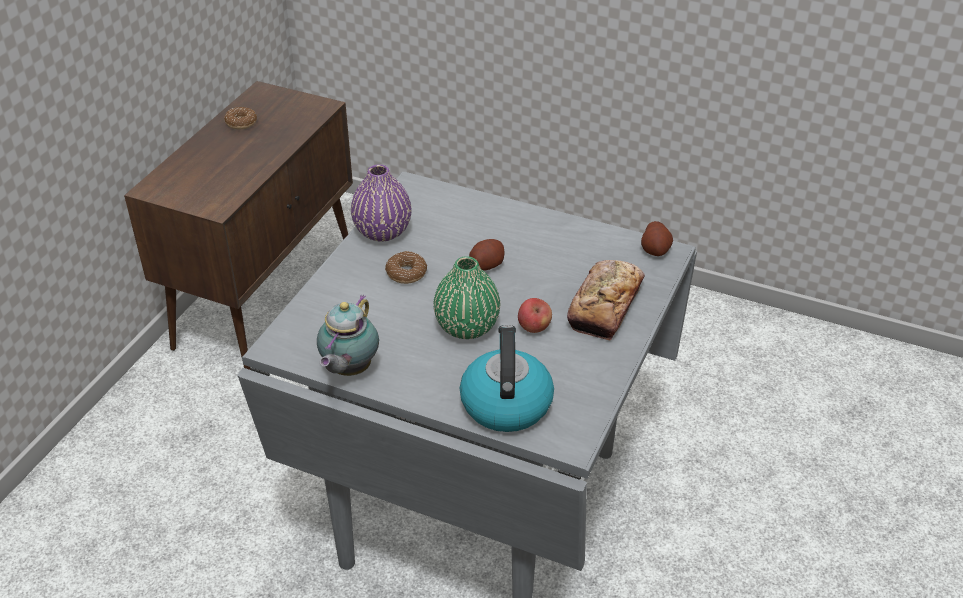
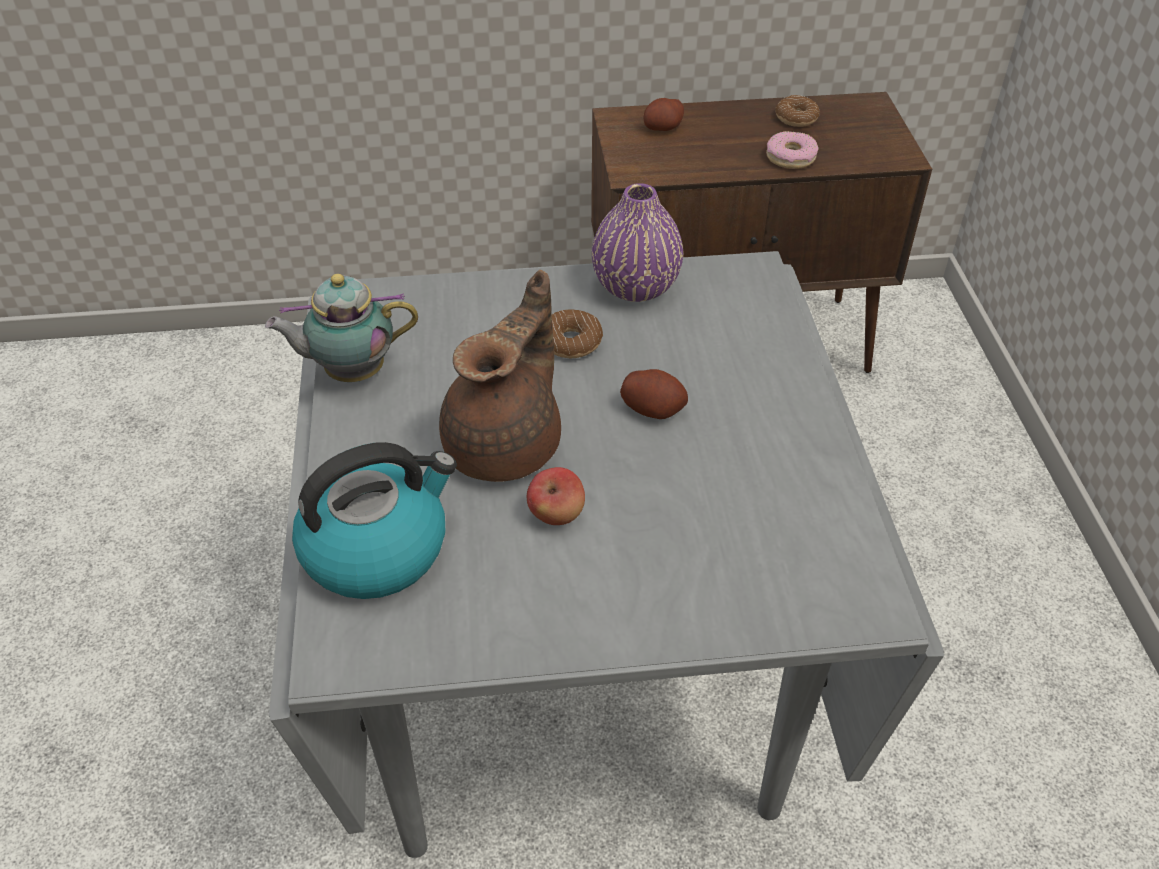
camera: 60 degrees right, 5 degrees up
green vase [433,256,500,339] -> brown teapot [439,270,561,482]
bread [567,260,645,341] -> none
potato [641,221,673,256] -> potato moved to [644,98,684,131]
none -> donut [766,131,818,169]

